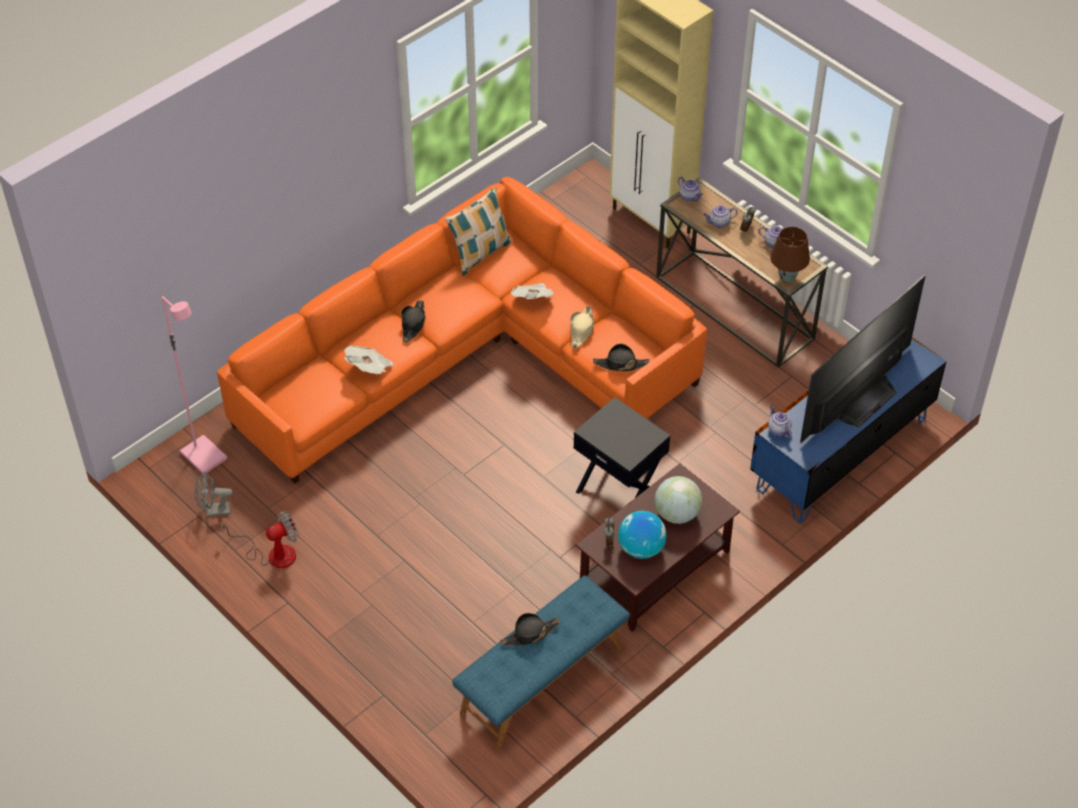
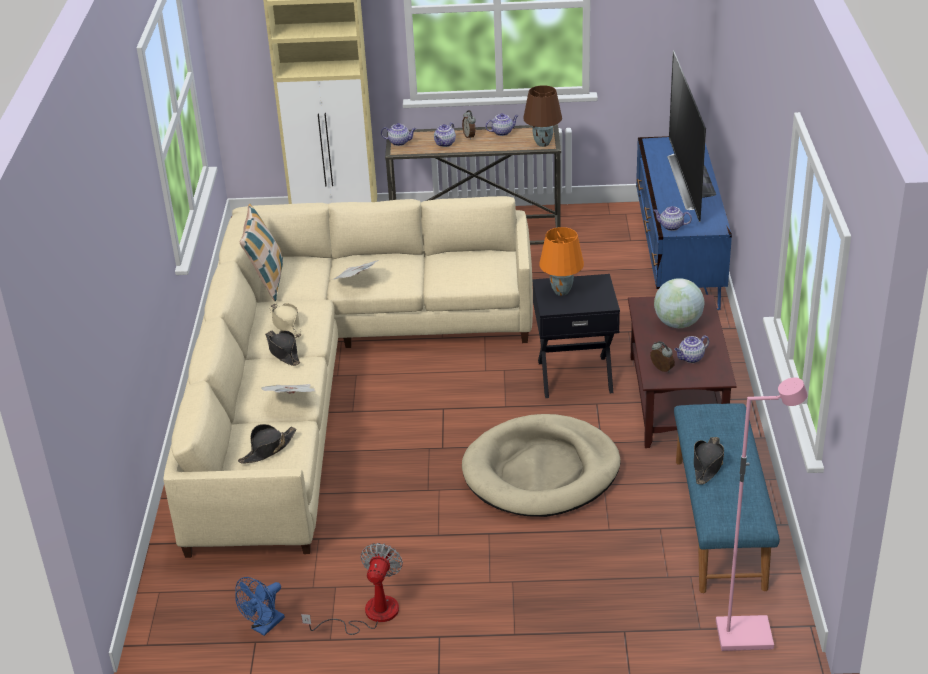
camera: 45 degrees left, 15 degrees down
pink floor lamp [162,296,227,474] -> pink floor lamp moved to [716,377,808,651]
grey fan [194,471,233,517] -> blue fan [235,577,285,636]
orange sofa [217,177,707,484] -> beige sofa [163,196,533,558]
beige hat [570,306,594,348] -> beige hat moved to [269,303,302,338]
black hat [593,343,649,371] -> black hat moved to [238,424,296,464]
globe [618,510,667,559] -> teapot [674,335,709,363]
none -> beige dog bed [462,414,621,517]
none -> orange table lamp [539,227,584,296]

